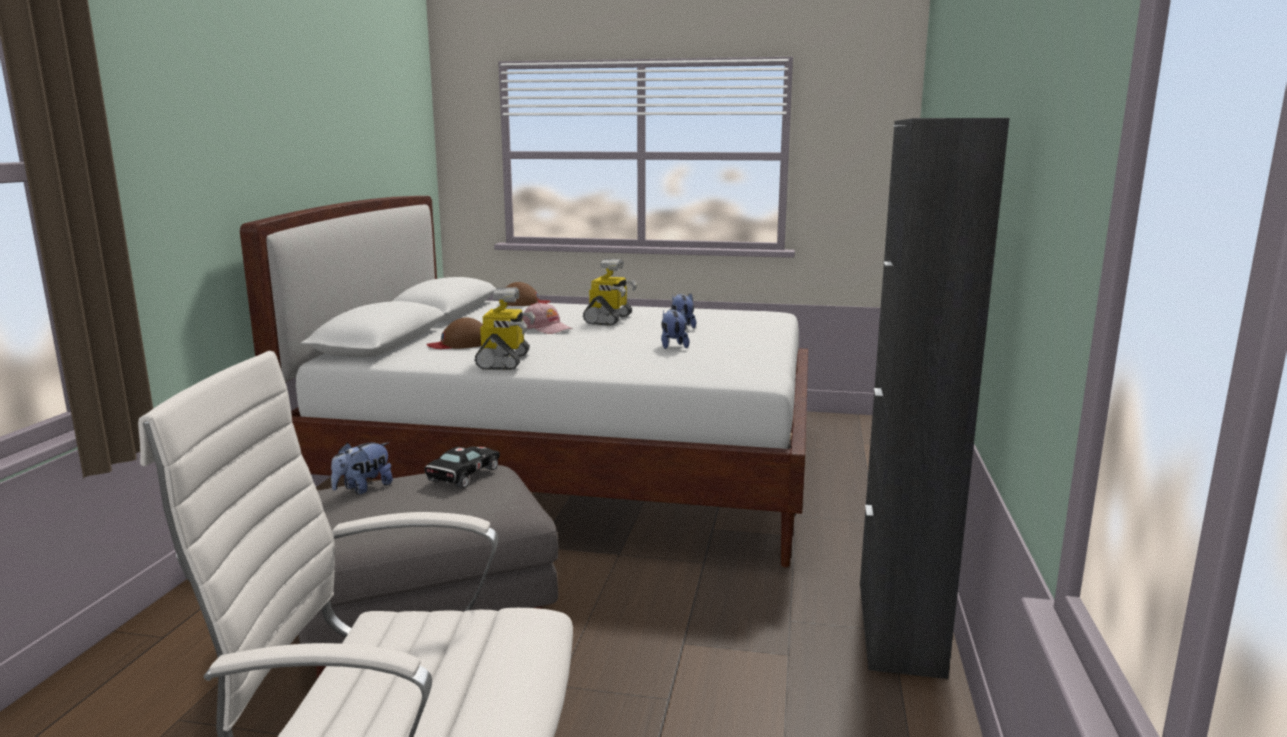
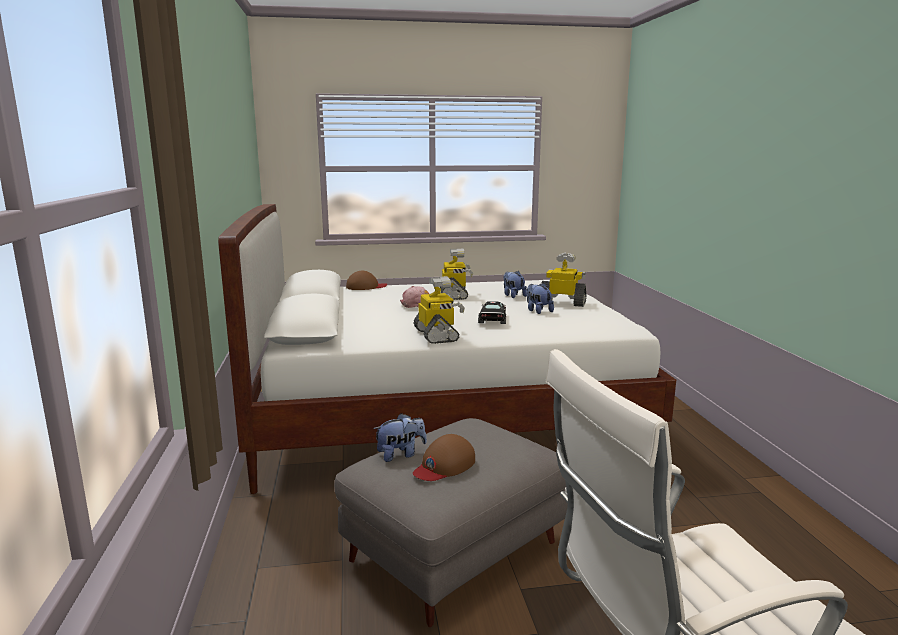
camera: 20 degrees left, 0 degrees up
plush toy [331,442,393,494] -> plush toy turned 135 degrees counterclockwise [373,413,427,462]
black toy car [424,446,500,488] -> black toy car moved to [478,301,506,324]
brown cap [426,318,483,349] -> brown cap moved to [413,434,475,481]
black cabinet [860,118,1009,679] -> none
none -> toy robot [541,253,587,307]

